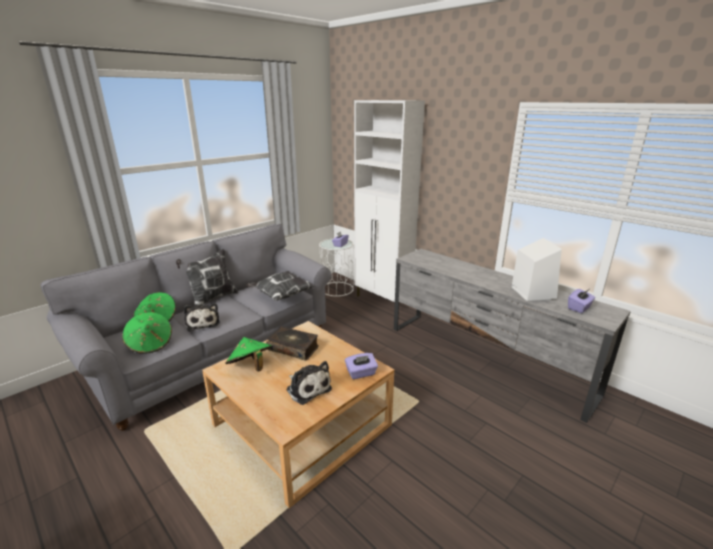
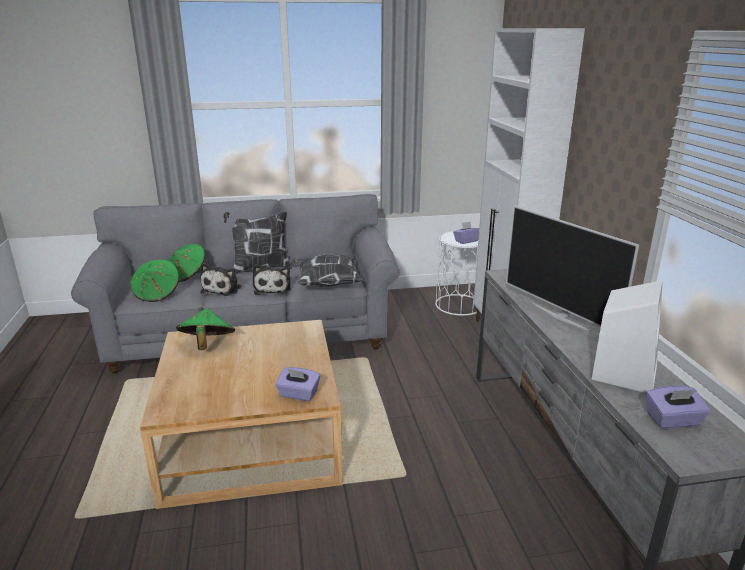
camera: 35 degrees right, 0 degrees up
book [266,326,319,361] -> none
plush toy [286,361,332,405] -> plush toy moved to [252,264,291,295]
none -> television [506,205,639,332]

